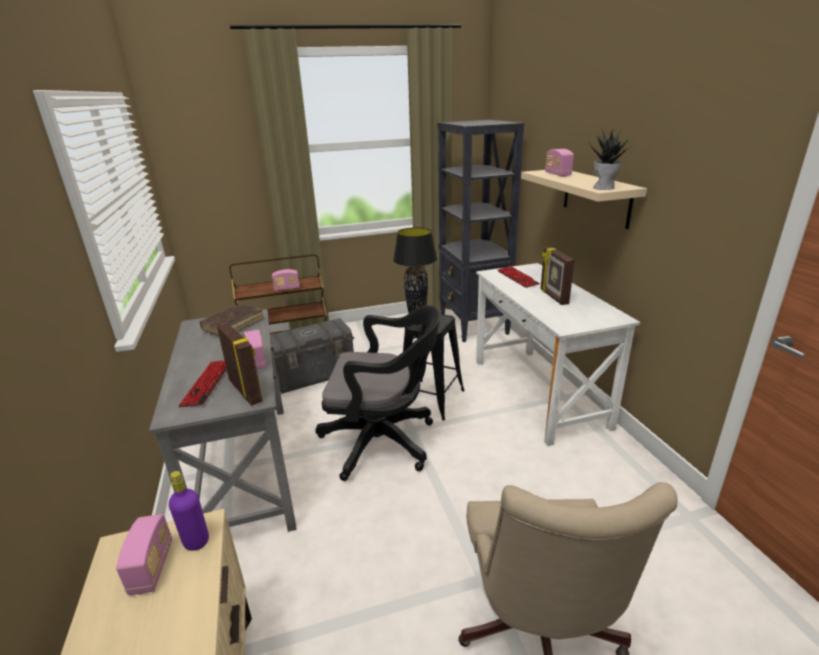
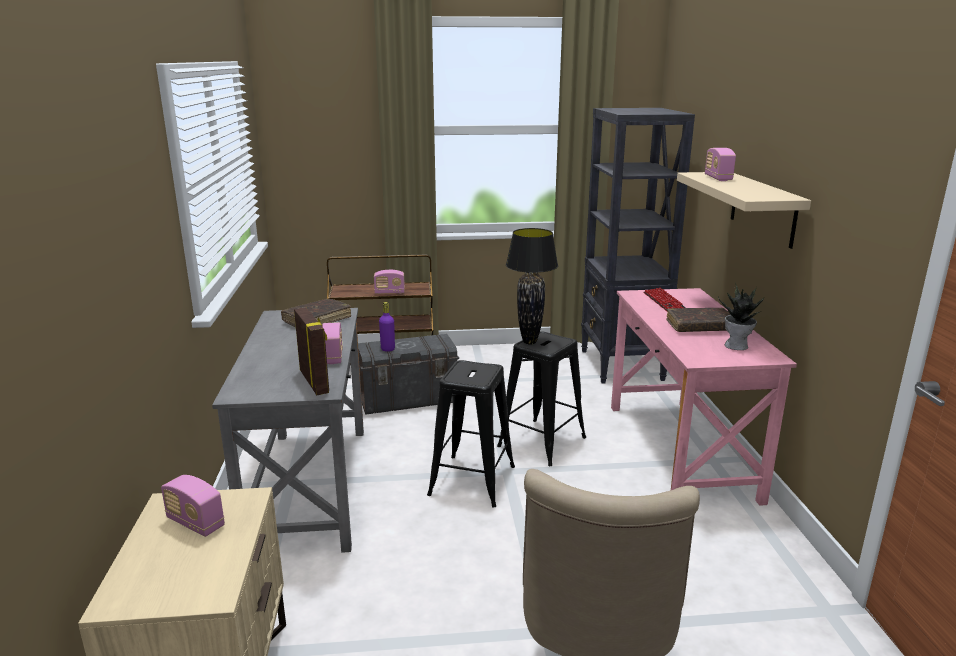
camera: 10 degrees right, 5 degrees down
radio [116,514,172,595] -> radio turned 120 degrees clockwise [161,475,225,537]
purple bottle [169,471,209,551] -> purple bottle moved to [379,302,395,352]
keyboard [178,360,227,407] -> none
black office chair [315,305,441,481] -> black stool [427,360,515,508]
white desk [476,263,640,446] -> pink desk [611,288,797,506]
picture frame [540,247,574,305] -> brown book [666,308,731,332]
potted plant [589,129,631,190] -> potted plant moved to [718,283,764,350]

